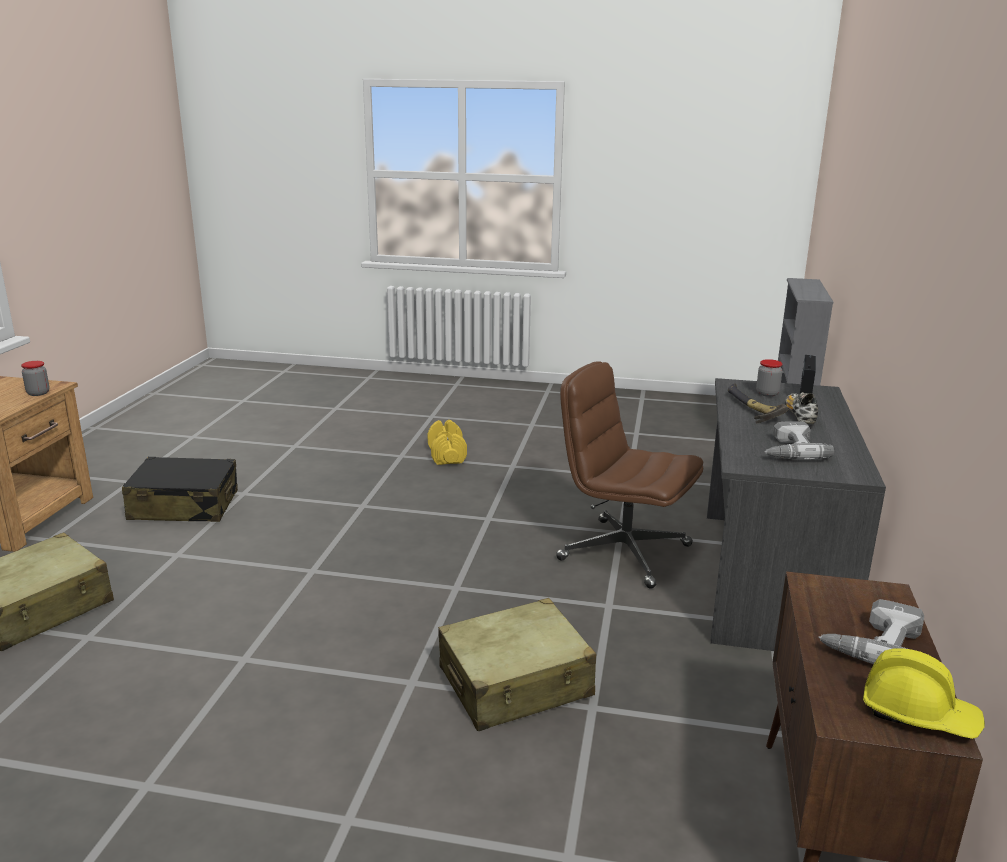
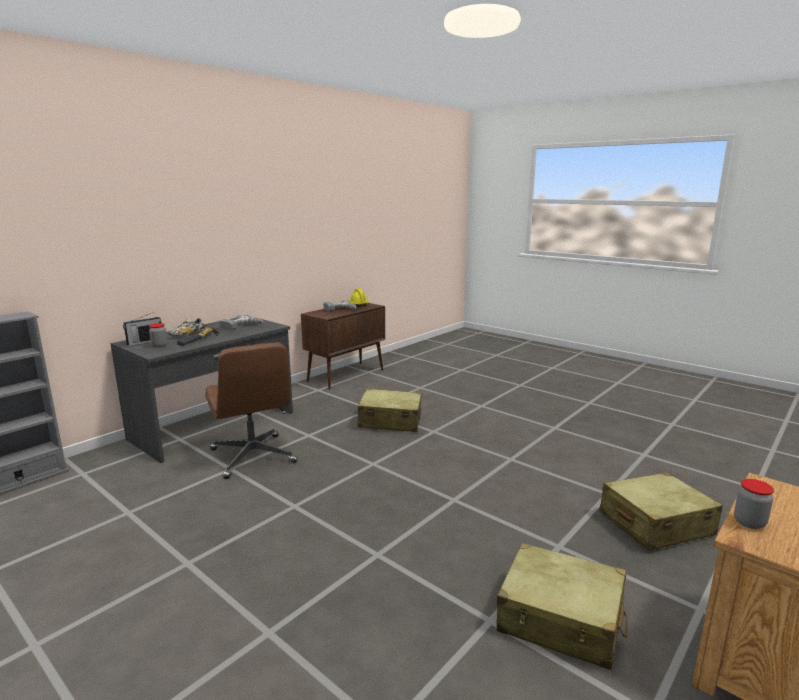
camera: 150 degrees left, 5 degrees down
black suitcase [122,457,238,522] -> beige suitcase [497,543,628,670]
yellow dumbbell [428,420,467,465] -> none

